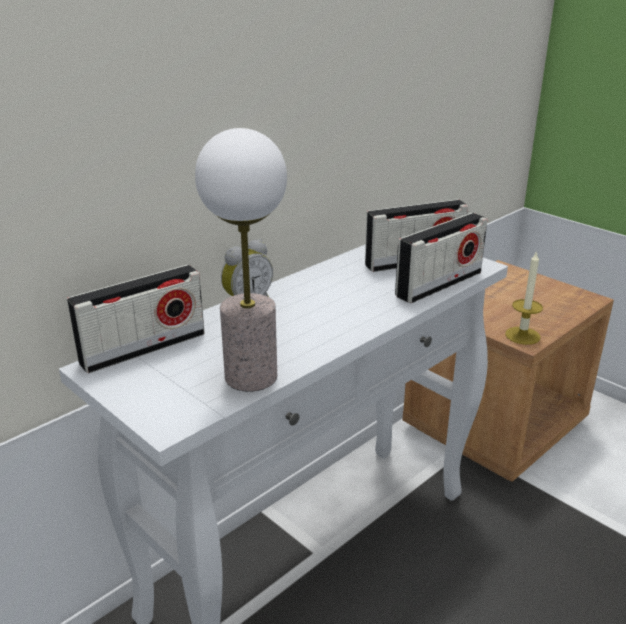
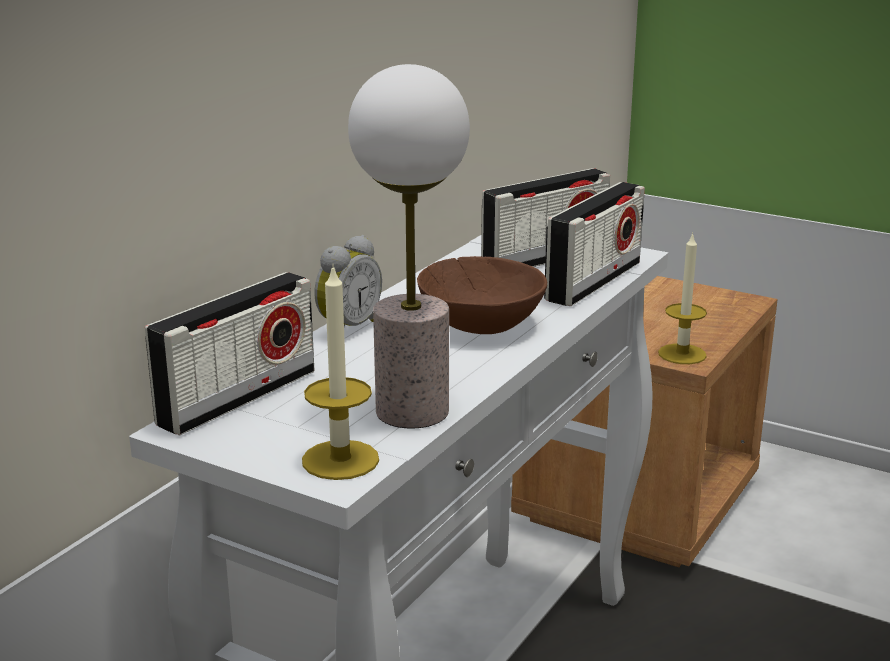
camera: 15 degrees left, 5 degrees down
none -> candle [302,263,379,480]
none -> brown bowl [417,256,547,334]

